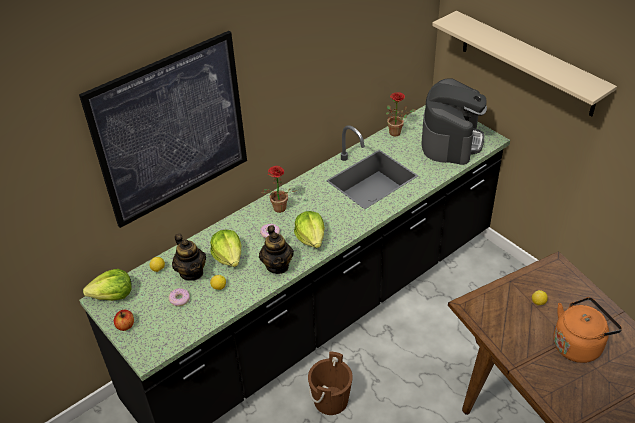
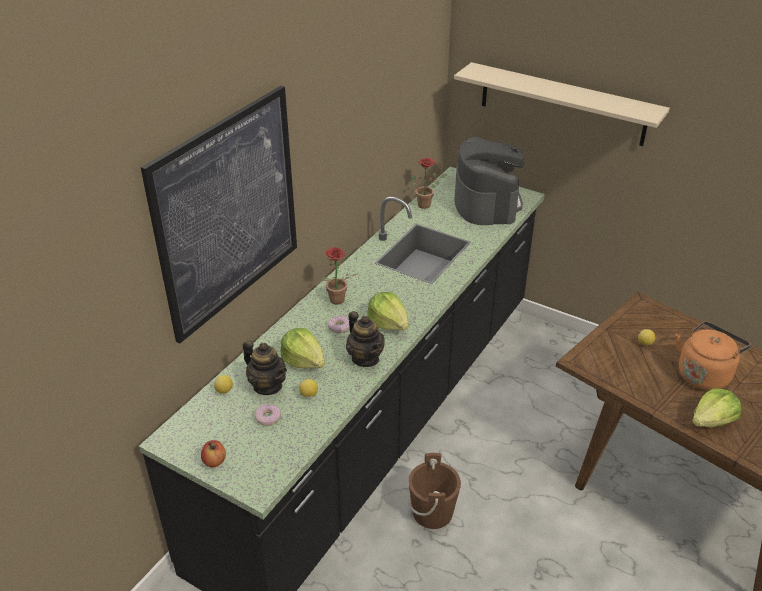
camera: 20 degrees left, 5 degrees down
lettuce [83,269,132,301] -> lettuce moved to [692,388,741,428]

